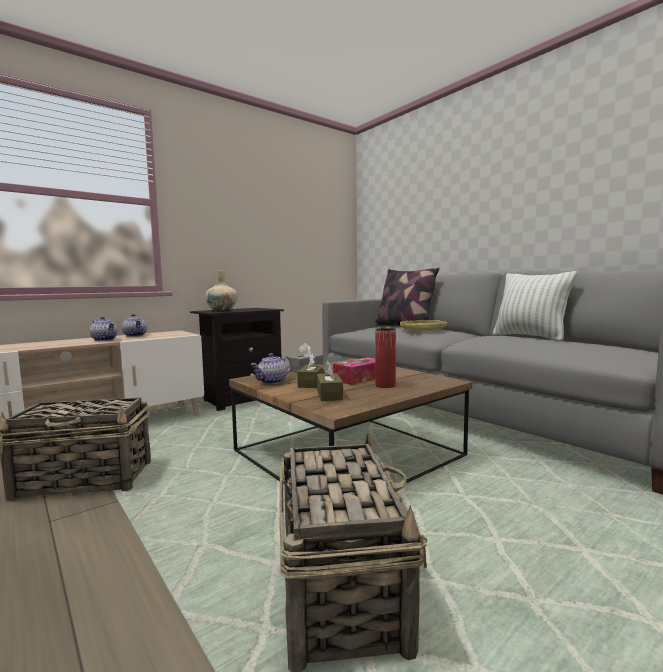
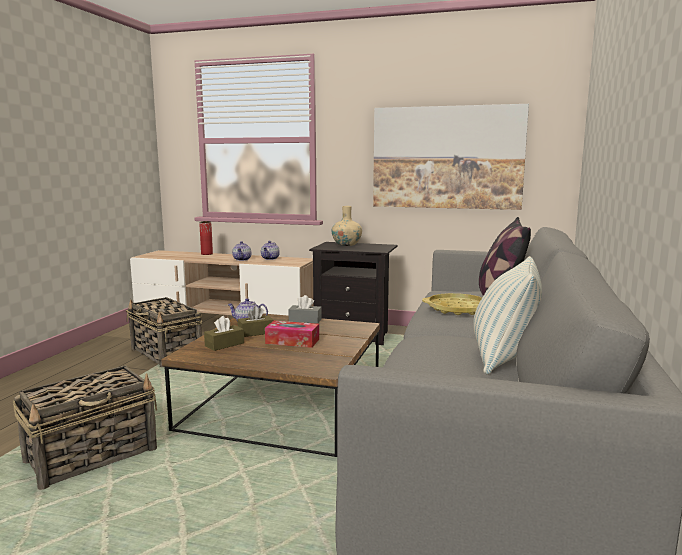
camera: 55 degrees right, 5 degrees up
red vase [375,328,396,388] -> red vase moved to [199,221,213,255]
none -> picture [373,104,529,210]

